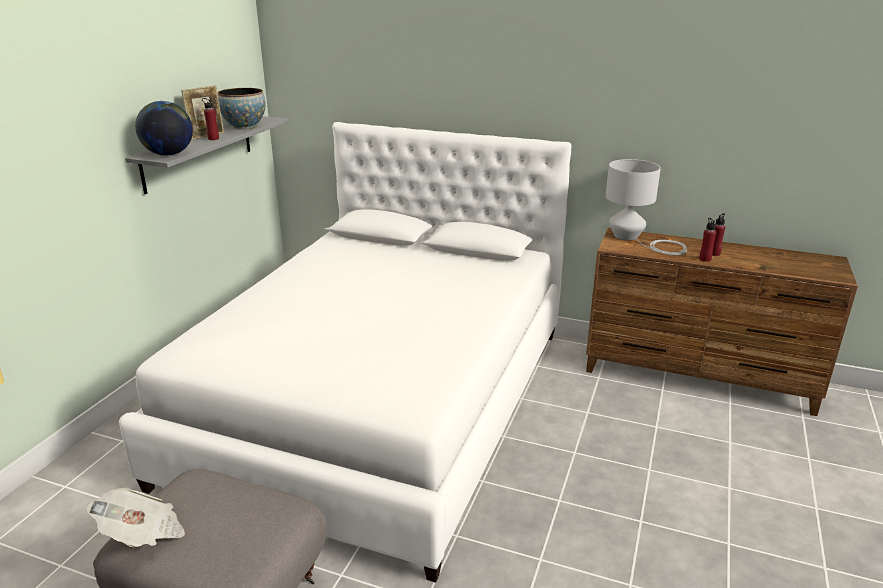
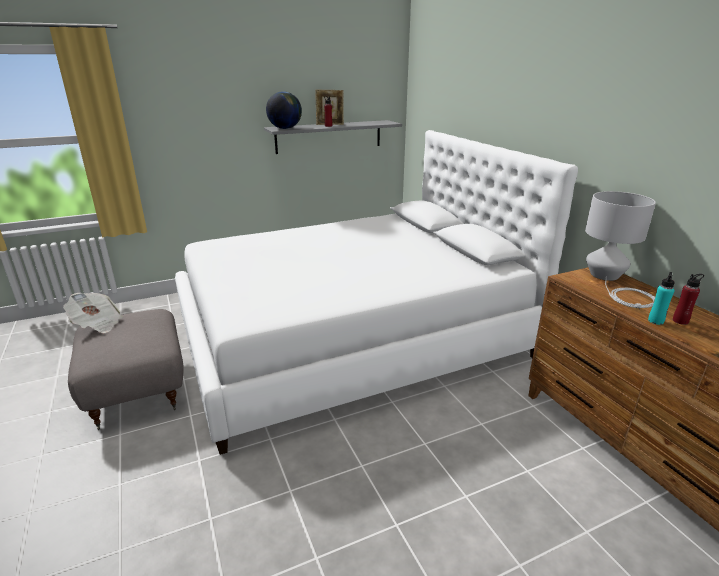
camera: 45 degrees right, 0 degrees up
bowl [217,88,265,130] -> none
red bottle [699,218,716,262] -> turquoise bottle [648,272,675,325]

